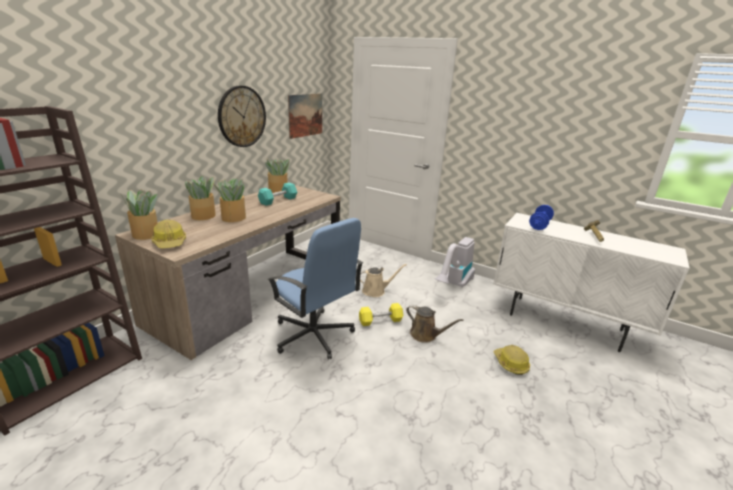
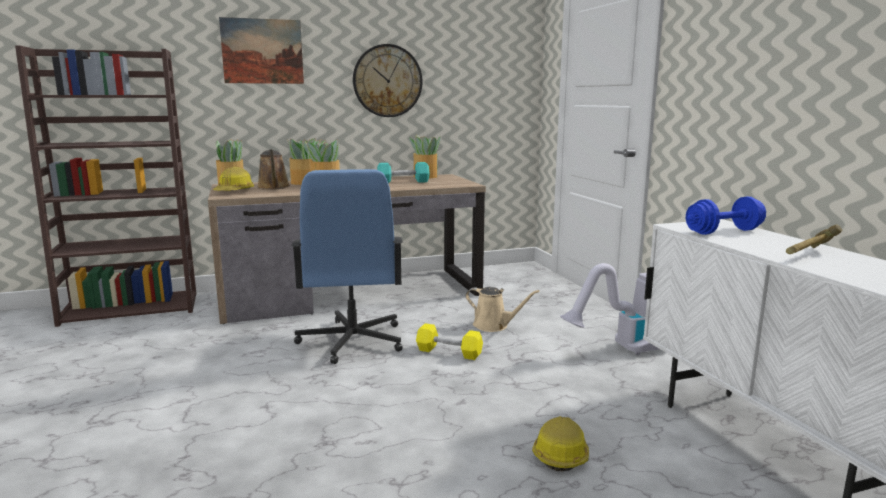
camera: 40 degrees right, 10 degrees down
picture [288,93,322,139] -> picture moved to [219,17,304,84]
brown watering can [406,305,463,343] -> brown watering can moved to [257,149,290,190]

